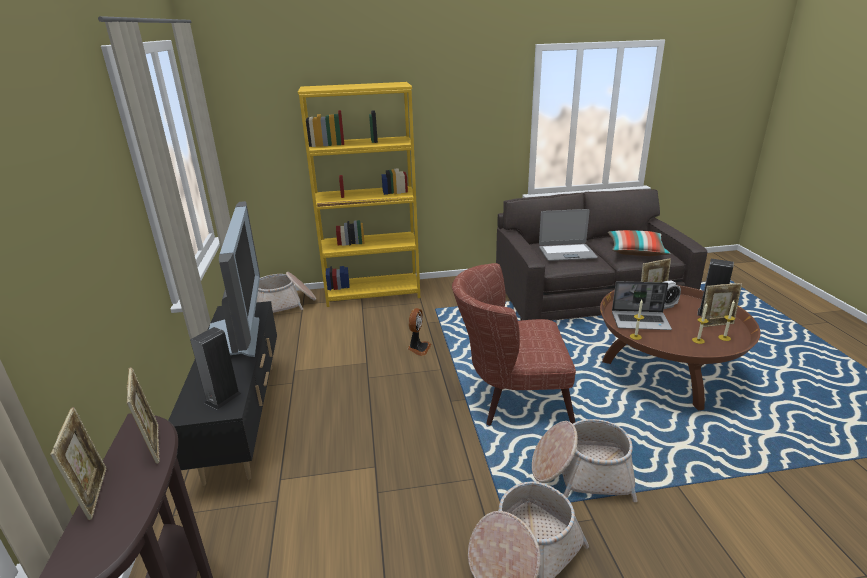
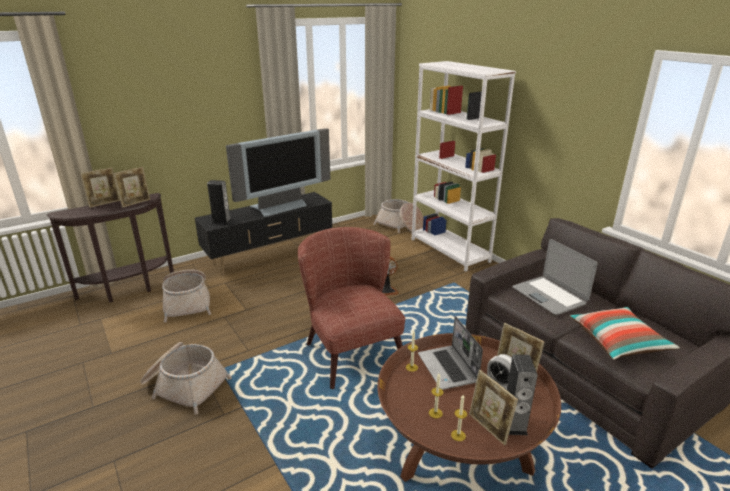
camera: 65 degrees right, 0 degrees up
yellow bookcase [298,82,420,307] -> white bookcase [412,61,516,272]
basket [532,419,638,502] -> basket moved to [162,269,211,322]

